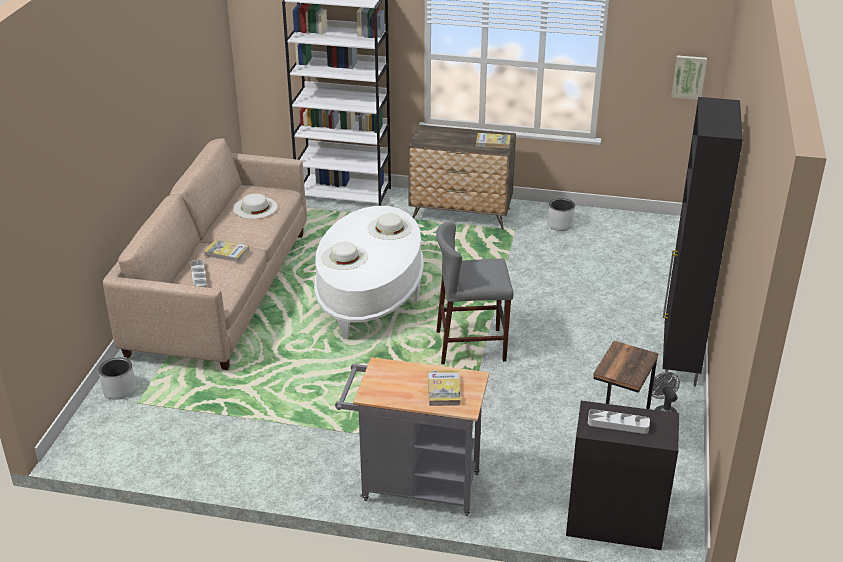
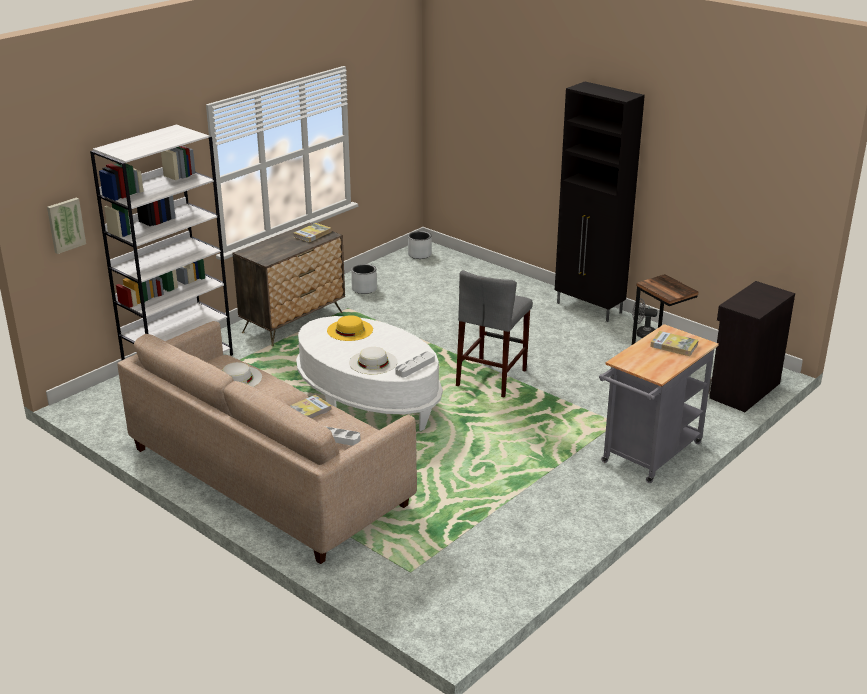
camera: 60 degrees left, 5 degrees down
grey planter [99,358,136,400] -> grey planter moved to [408,231,432,259]
white hat [367,214,412,240] -> yellow hat [327,315,373,341]
grey tray [588,409,650,434] -> grey tray moved to [395,351,435,377]
picture [671,55,707,100] -> picture moved to [47,198,86,254]

